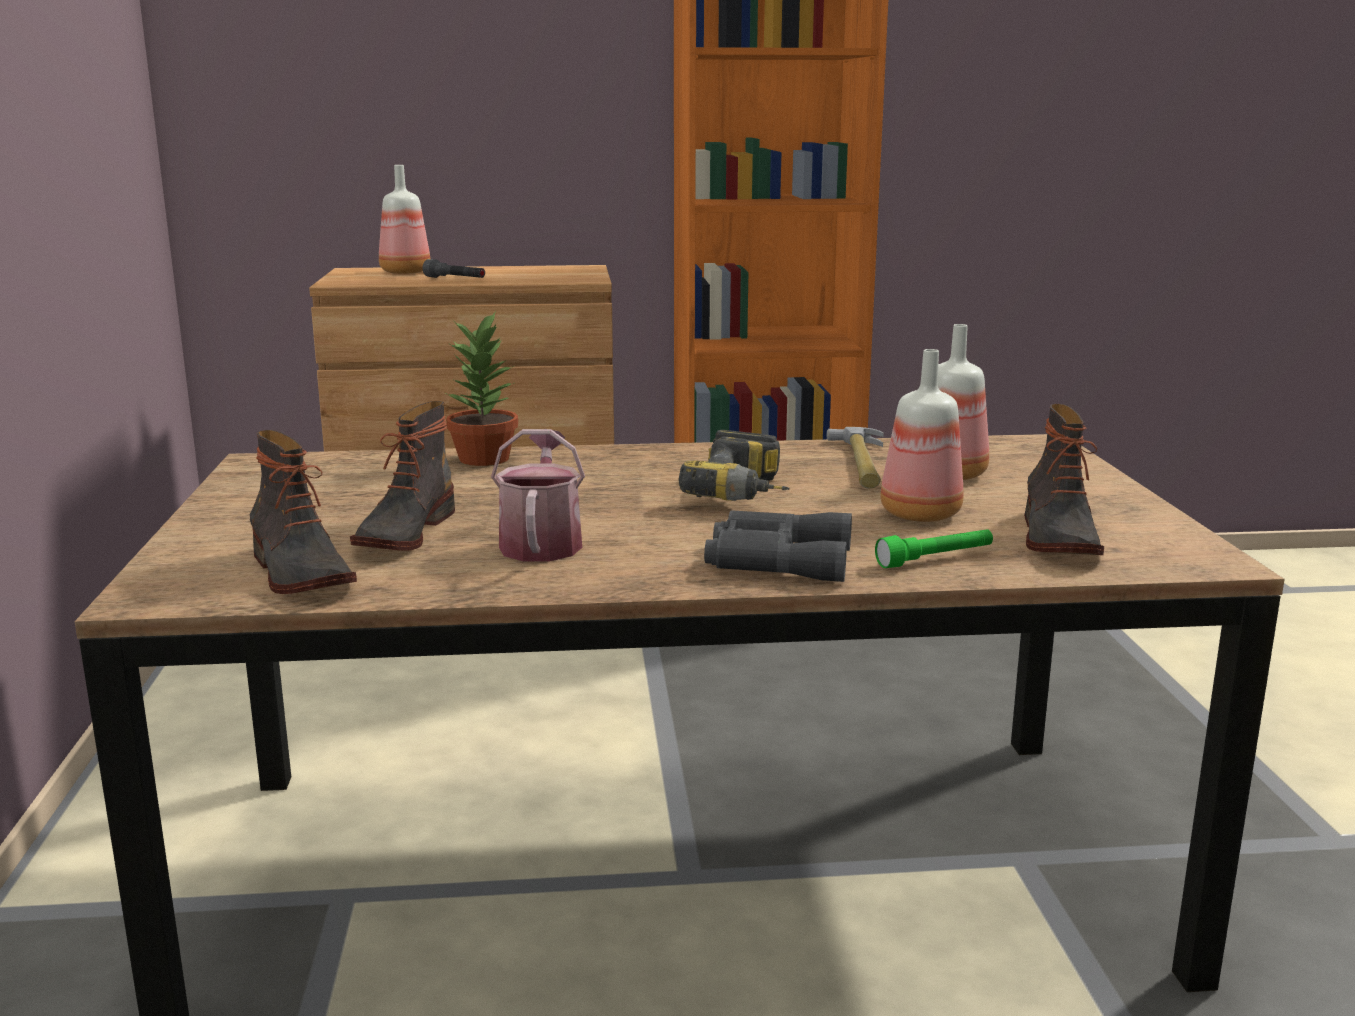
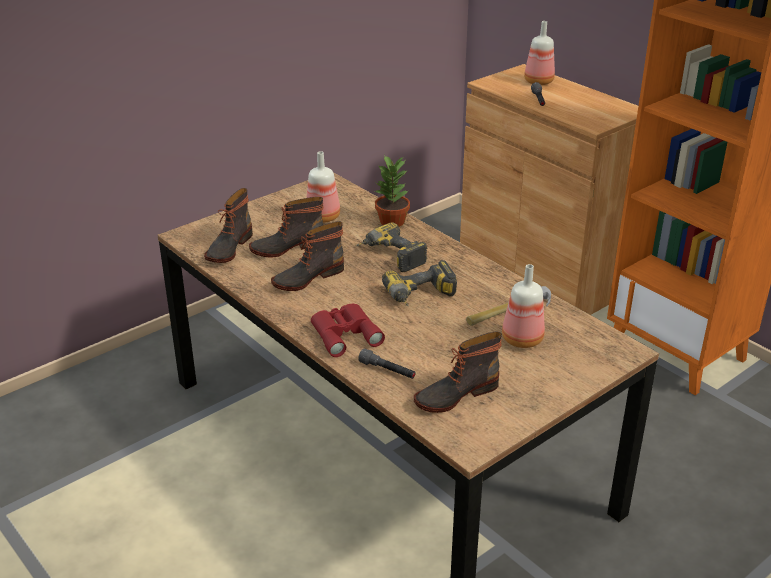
camera: 55 degrees right, 15 degrees up
watering can [491,429,585,562] -> boot [271,221,344,291]
grey binoculars [704,510,852,582] -> red binoculars [311,304,385,357]
green flashlight [875,529,993,568] -> grey flashlight [358,348,416,379]
bottle [880,349,963,522] -> bottle moved to [306,151,340,223]
none -> power drill [356,222,428,272]

